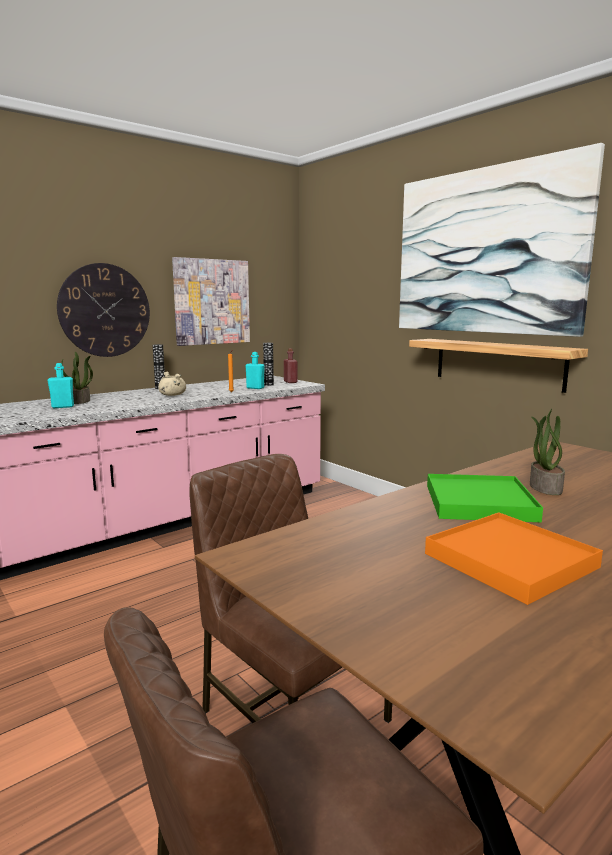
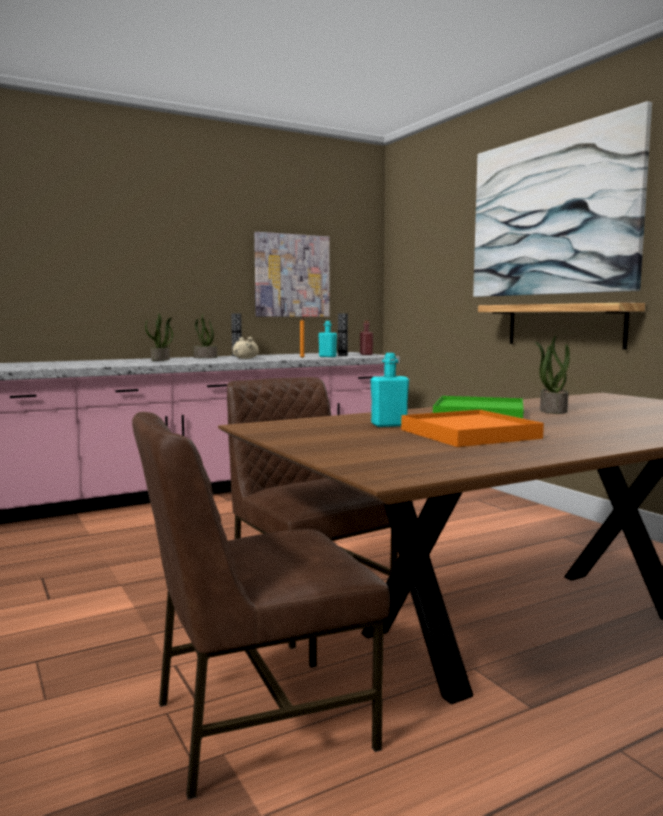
camera: 10 degrees right, 5 degrees down
turquoise bottle [47,363,74,408] -> turquoise bottle moved to [370,353,409,427]
wall clock [57,263,150,357] -> none
none -> potted plant [193,314,217,358]

